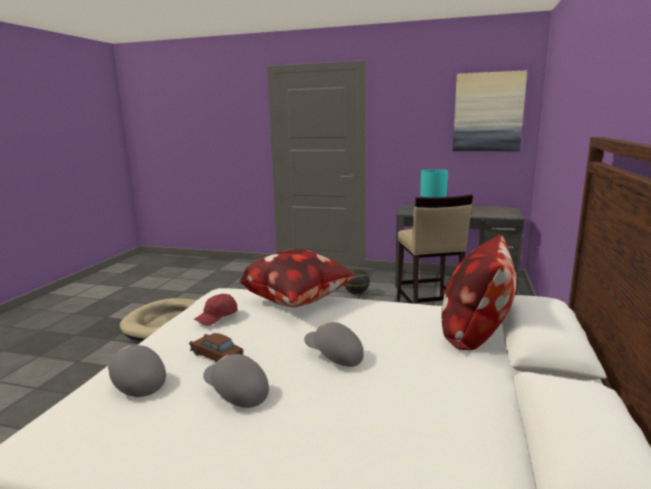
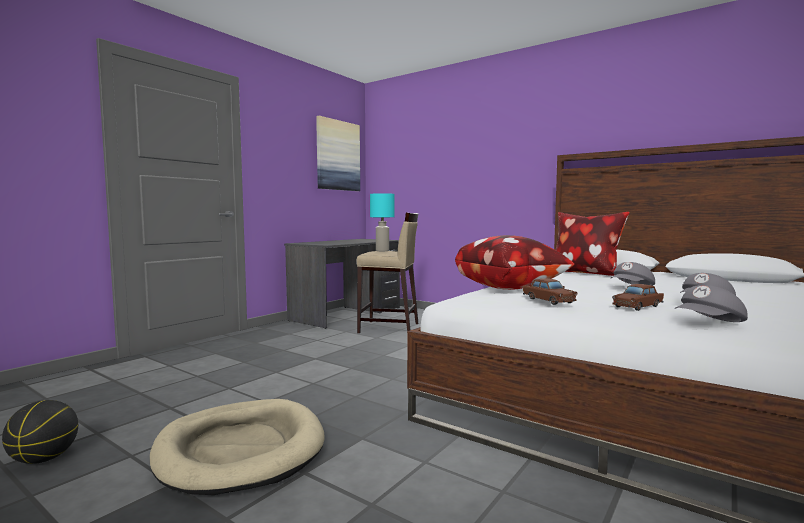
camera: 70 degrees left, 10 degrees down
red cap [194,294,237,326] -> brown toy car [523,278,577,305]
basketball [344,269,369,294] -> basketball moved to [2,400,78,464]

